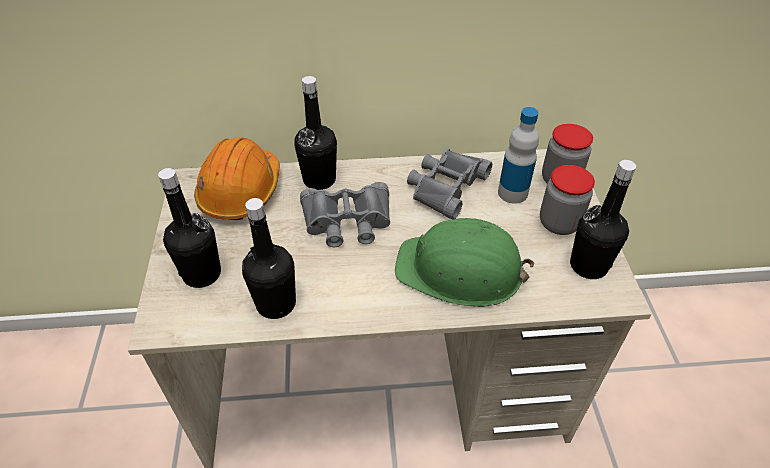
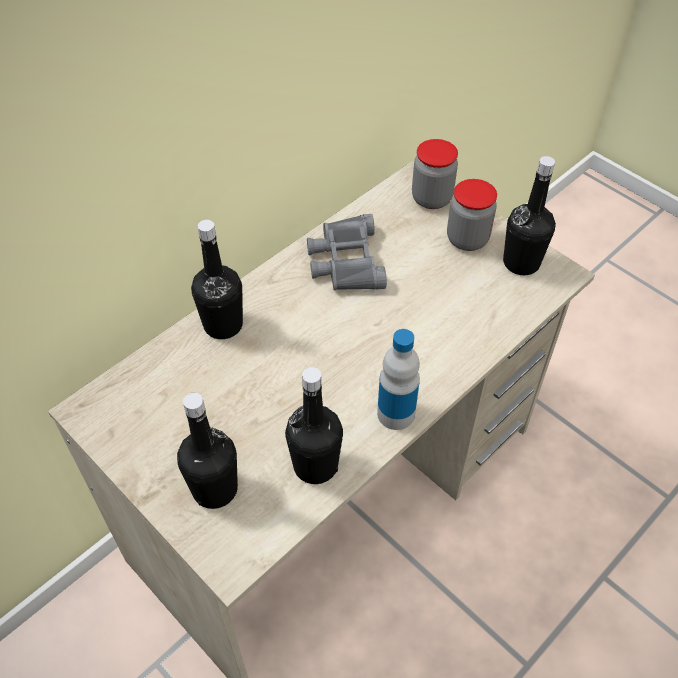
camera: 40 degrees left, 5 degrees up
orange hard hat [194,137,280,220] -> none
grey binoculars [300,182,390,247] -> none
green hard hat [395,218,535,307] -> none
bottle [498,107,539,204] -> bottle moved to [377,329,420,430]

